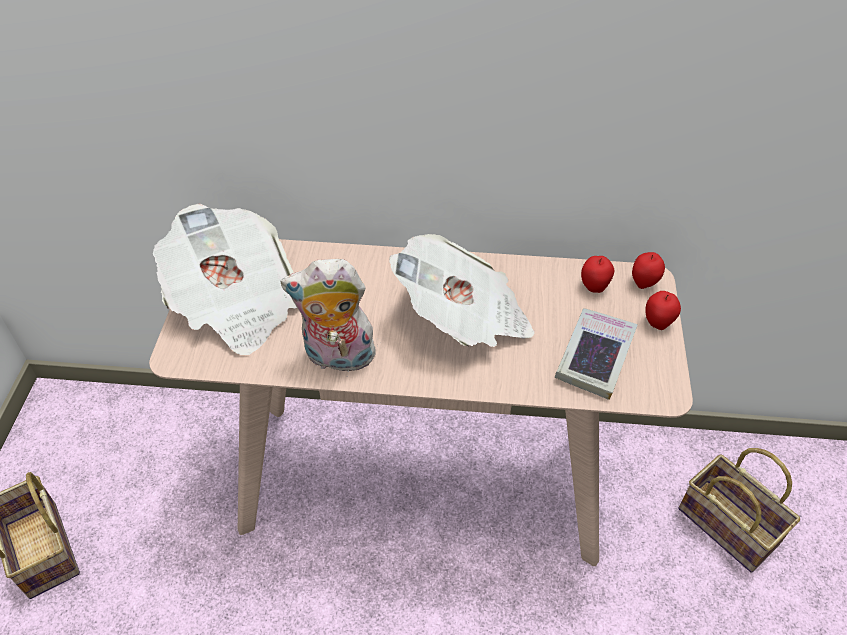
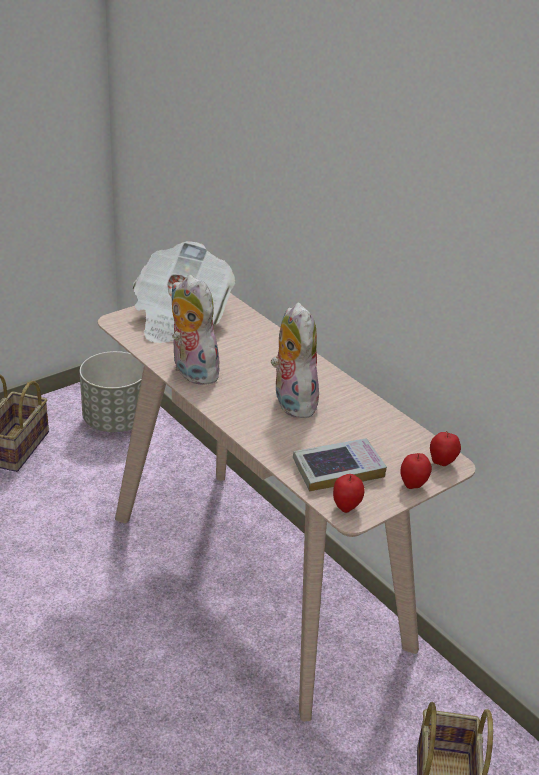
camera: 45 degrees right, 15 degrees down
newspaper [389,234,535,347] -> plush toy [271,303,319,418]
apple [581,256,614,293] -> apple moved to [333,474,364,513]
none -> grey planter [80,351,144,432]

